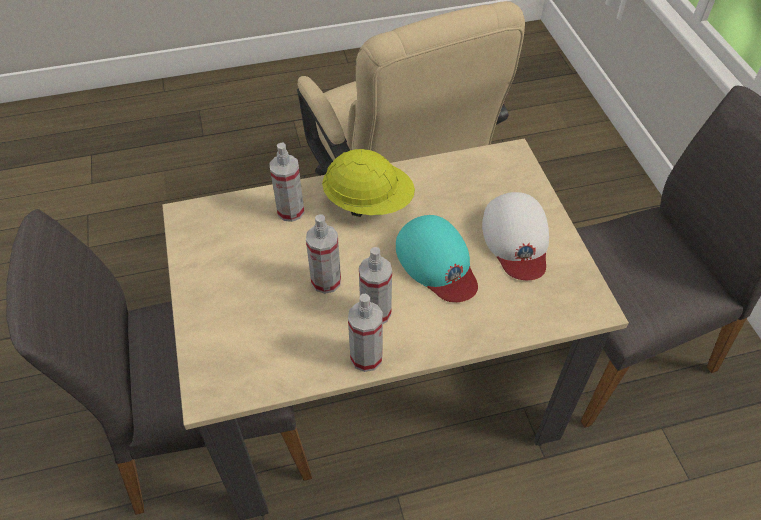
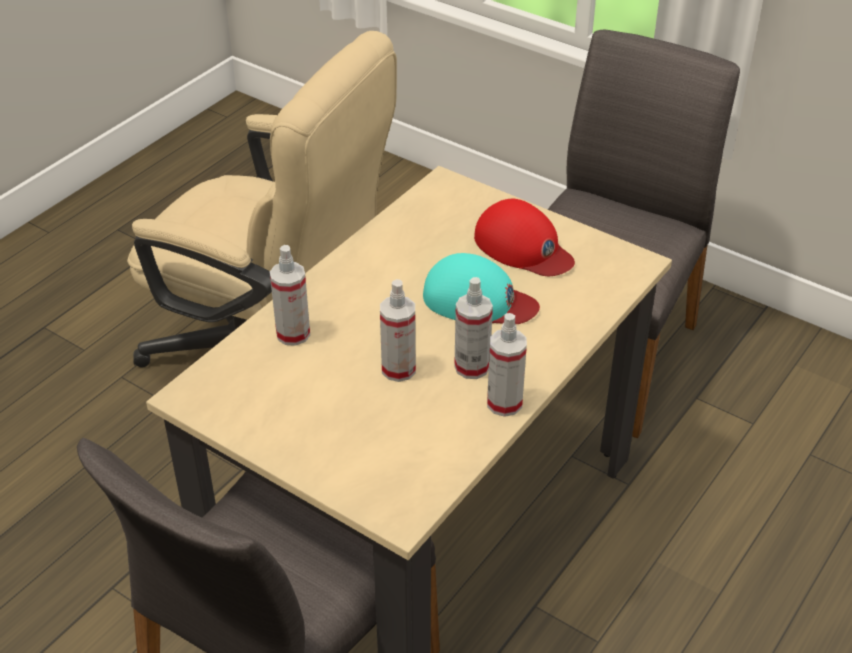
camera: 40 degrees left, 10 degrees down
yellow hard hat [322,149,415,217] -> none
white cap [482,192,549,280] -> red cap [474,199,575,276]

